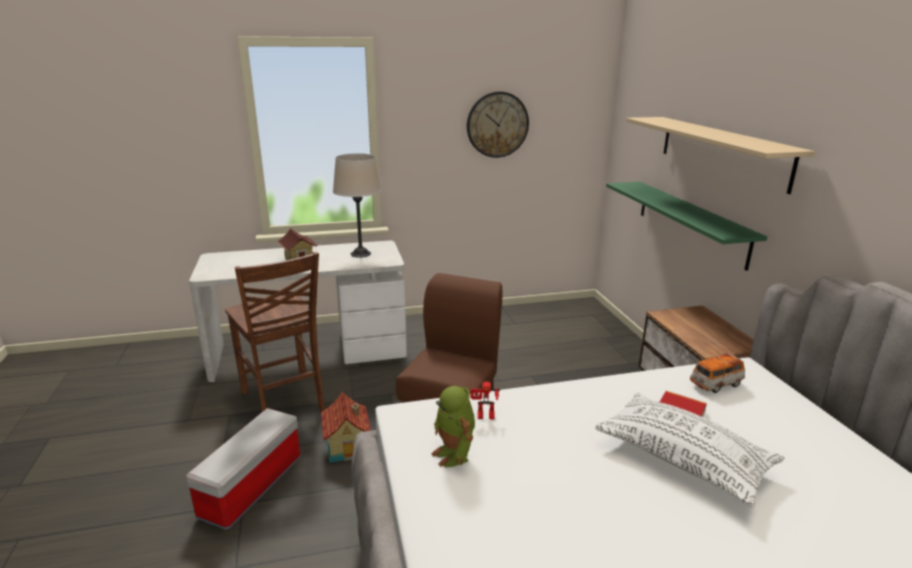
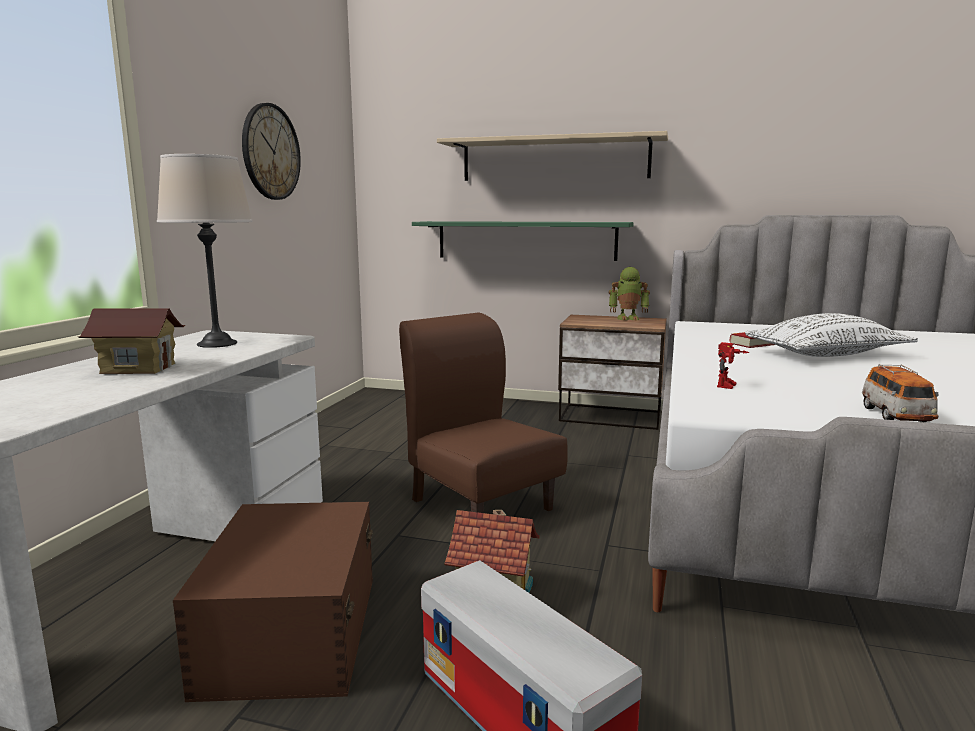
camera: 60 degrees left, 10 degrees down
brown chair [225,252,325,412] -> brown storage box [173,502,373,702]
toy robot [431,386,475,467] -> toy robot moved to [609,267,650,321]
toy car [690,352,745,393] -> toy car moved to [862,364,939,422]

